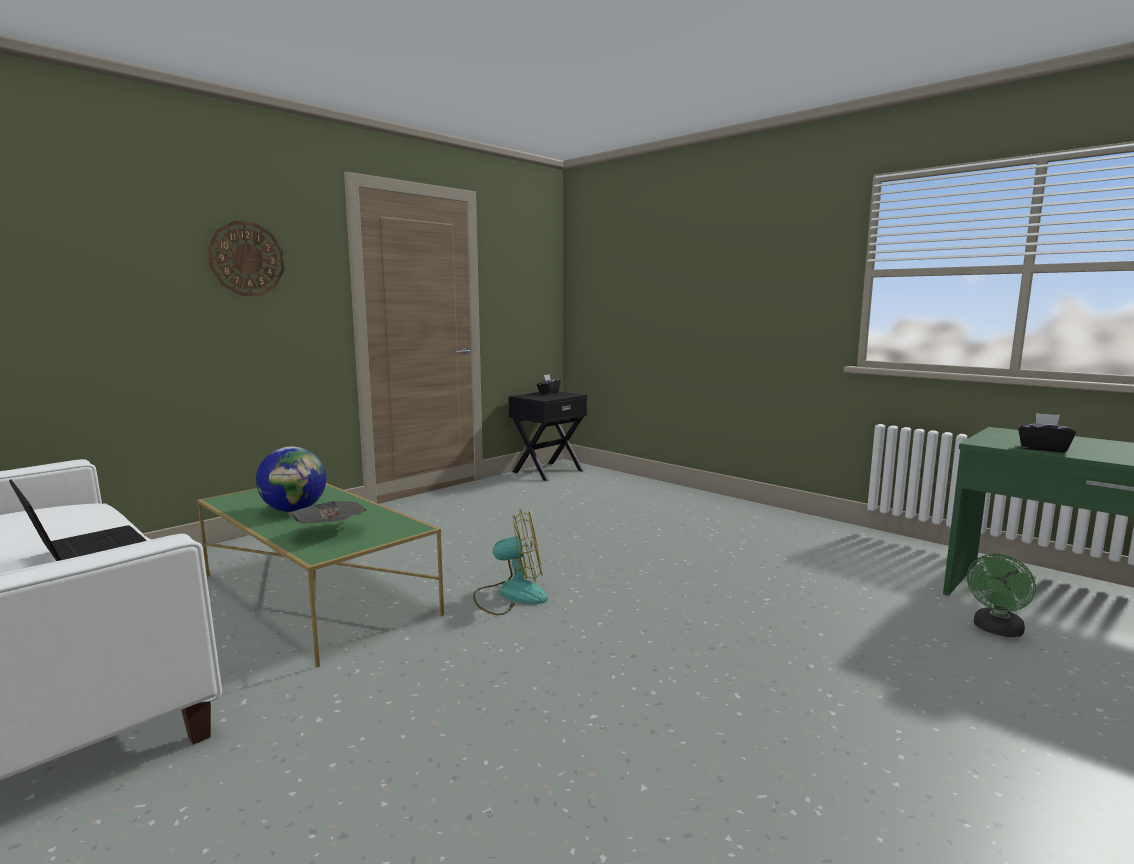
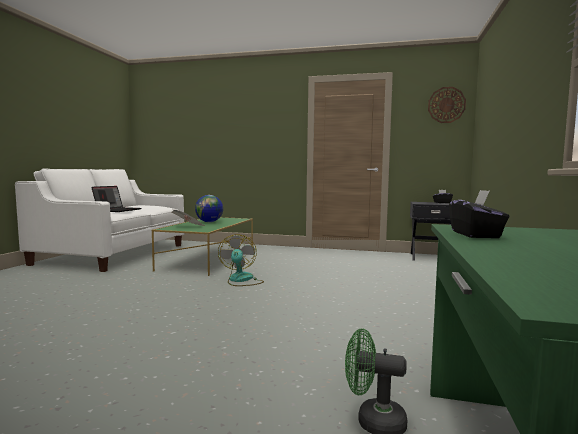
camera: 60 degrees right, 5 degrees down
wall clock [208,221,285,296] -> wall clock moved to [428,87,466,123]
fan [473,509,548,615] -> fan turned 150 degrees counterclockwise [218,234,264,286]

